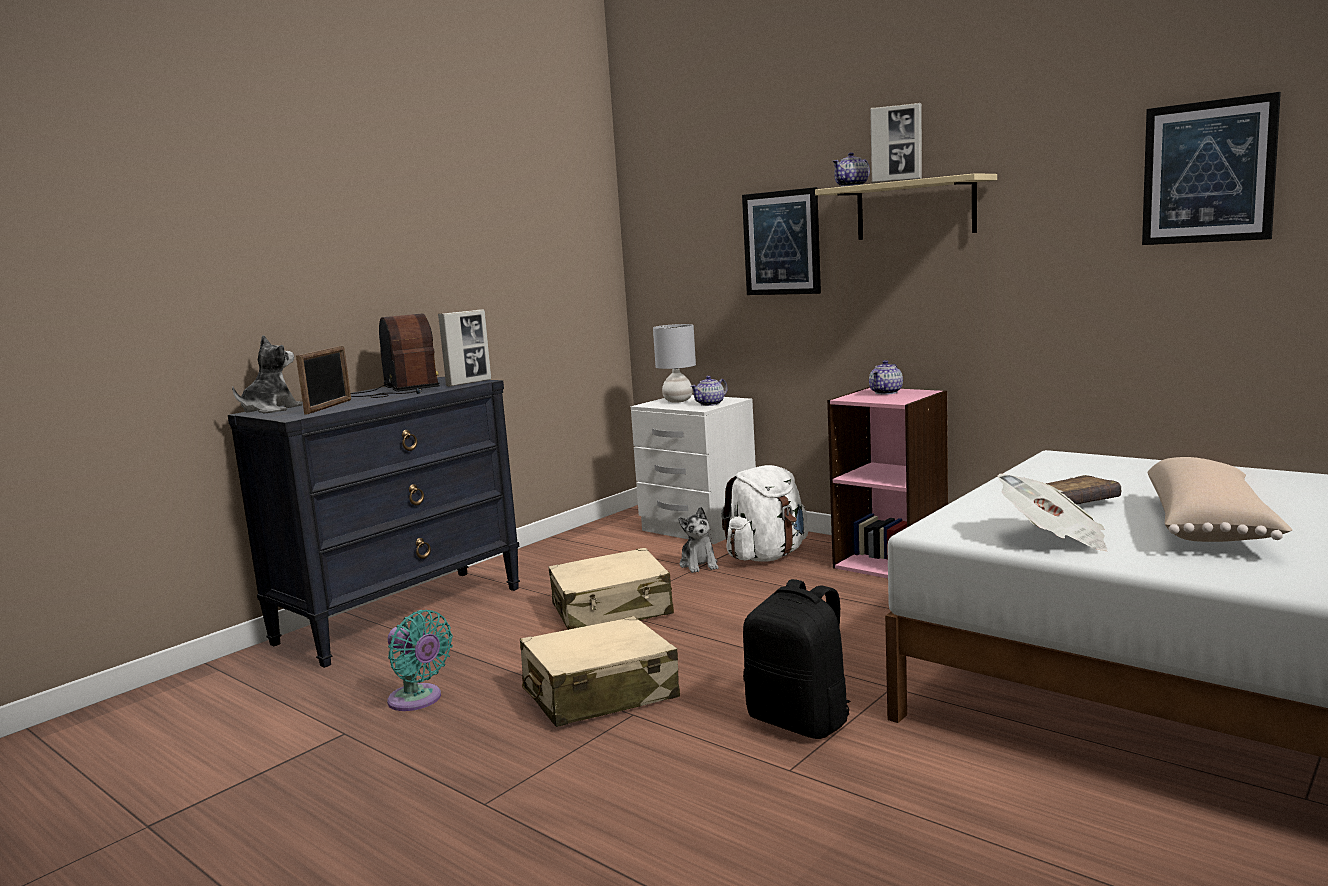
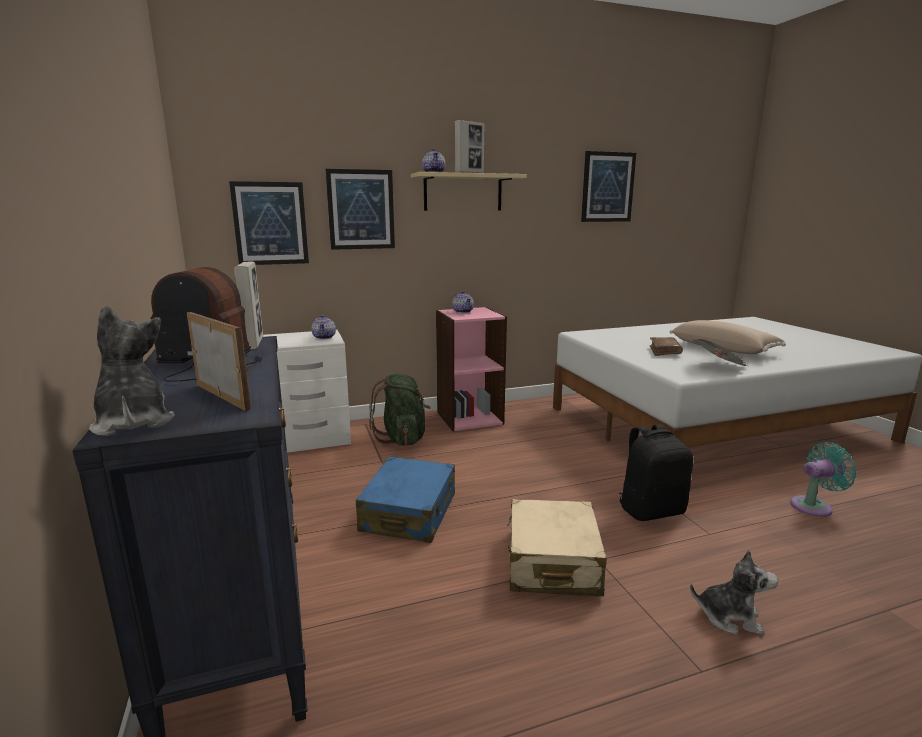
camera: 60 degrees left, 5 degrees up
turquoise fan [387,610,453,711] -> turquoise fan moved to [790,442,857,517]
beige suitcase [548,548,674,630] -> blue suitcase [356,457,455,543]
grey table lamp [653,324,696,403] -> none
plush toy [678,507,718,573] -> plush toy moved to [690,549,778,635]
white backpack [721,465,808,562] -> green backpack [369,374,431,446]
none -> picture [229,181,309,265]

